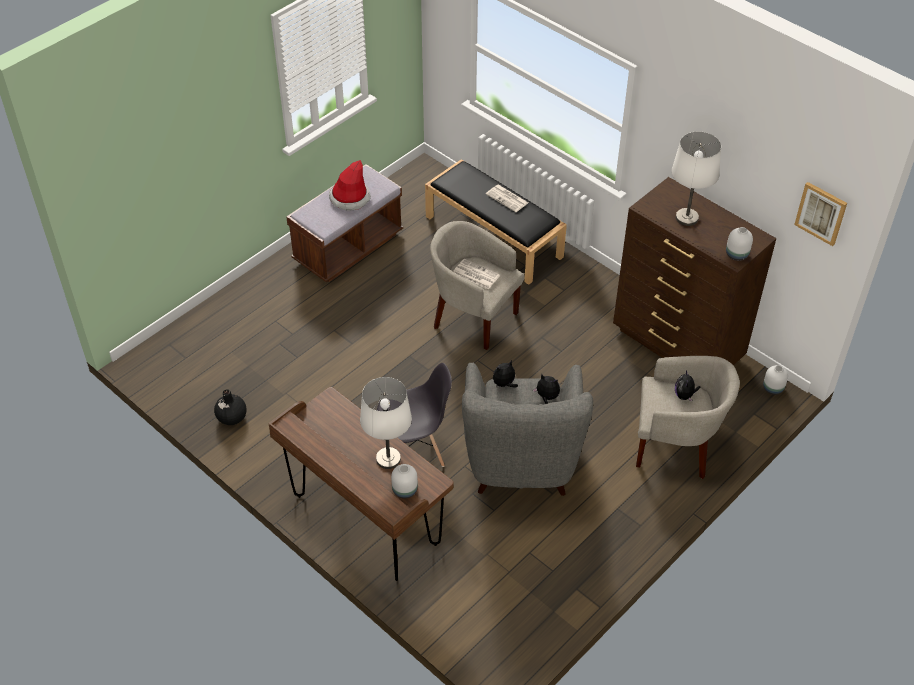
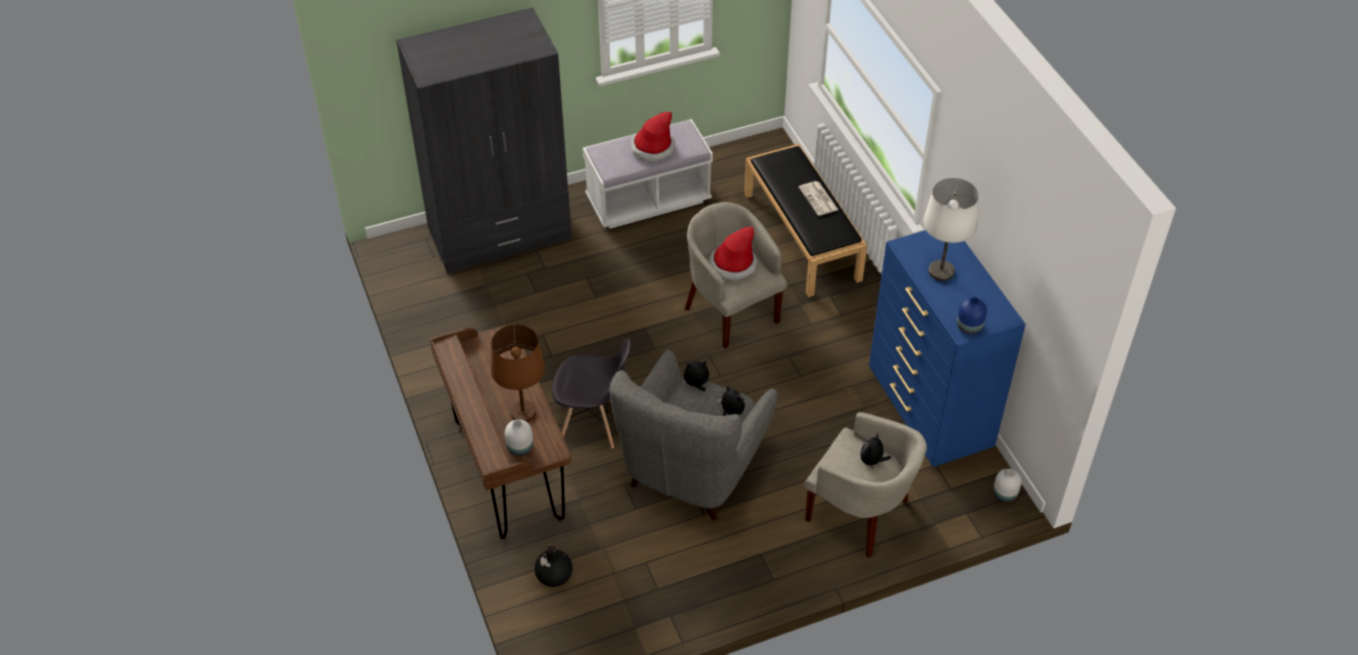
camera: 25 degrees right, 0 degrees up
black vase [214,389,247,425] -> black vase moved to [534,546,573,587]
brown bench [286,164,403,282] -> white bench [583,119,713,229]
white table lamp [360,377,412,469] -> brown table lamp [491,324,545,422]
newspaper [454,259,500,289] -> hat [710,227,757,281]
brown dresser [613,177,776,365] -> blue dresser [869,230,1026,467]
white vase [726,227,753,261] -> blue vase [957,297,987,335]
picture [794,182,847,246] -> none
none -> grey wardrobe [396,7,572,274]

